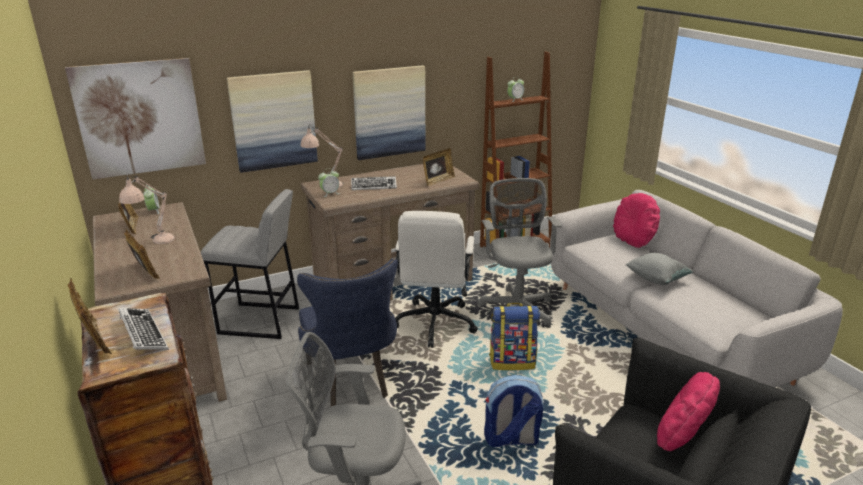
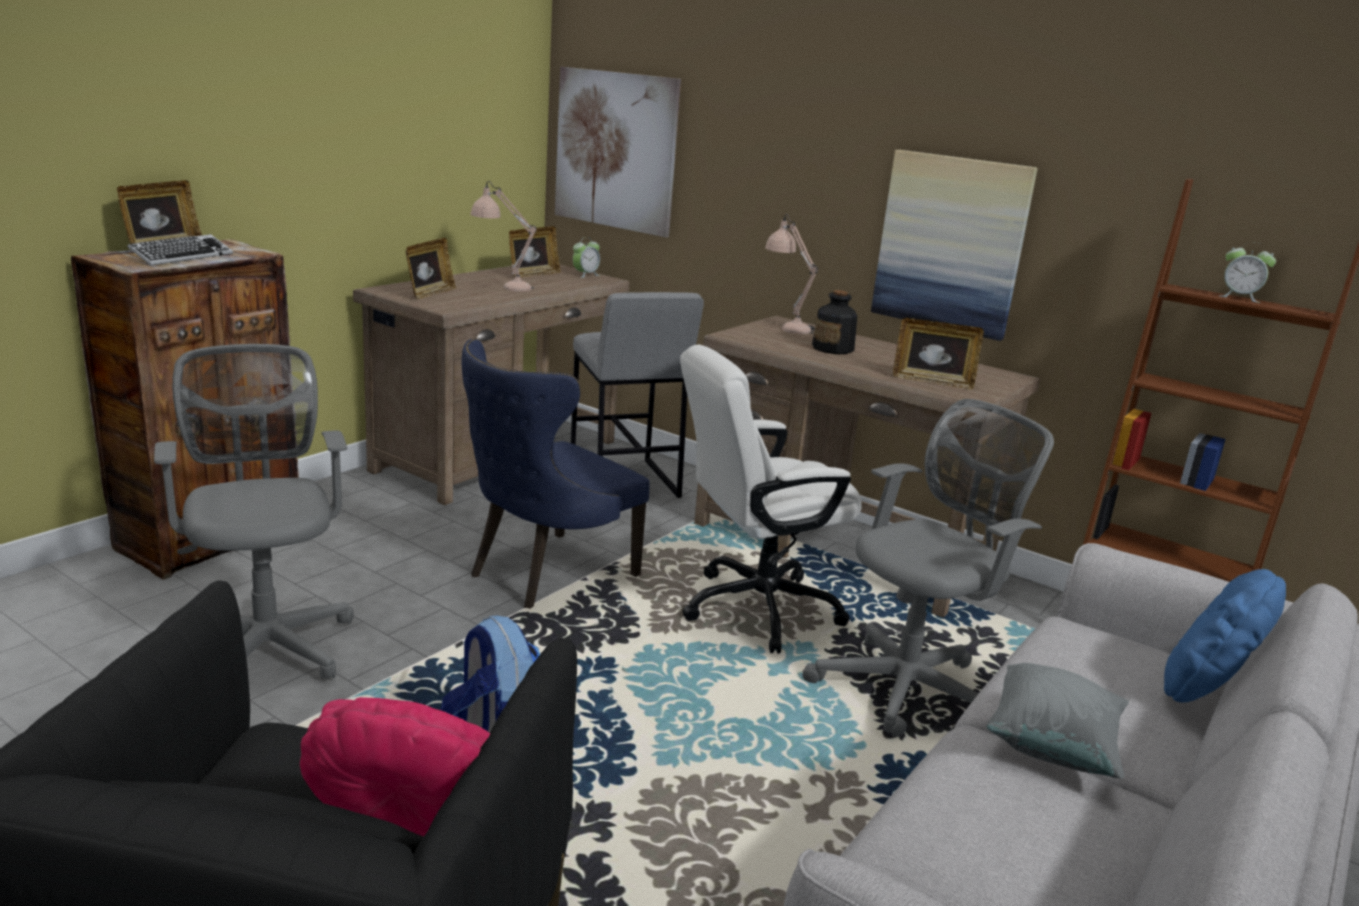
camera: 60 degrees right, 5 degrees down
picture [227,70,318,173] -> none
alarm clock [318,168,340,197] -> none
keyboard [351,176,397,190] -> bottle [812,290,857,354]
backpack [489,303,540,370] -> none
pink pillow [613,193,660,248] -> blue pillow [1164,569,1286,702]

